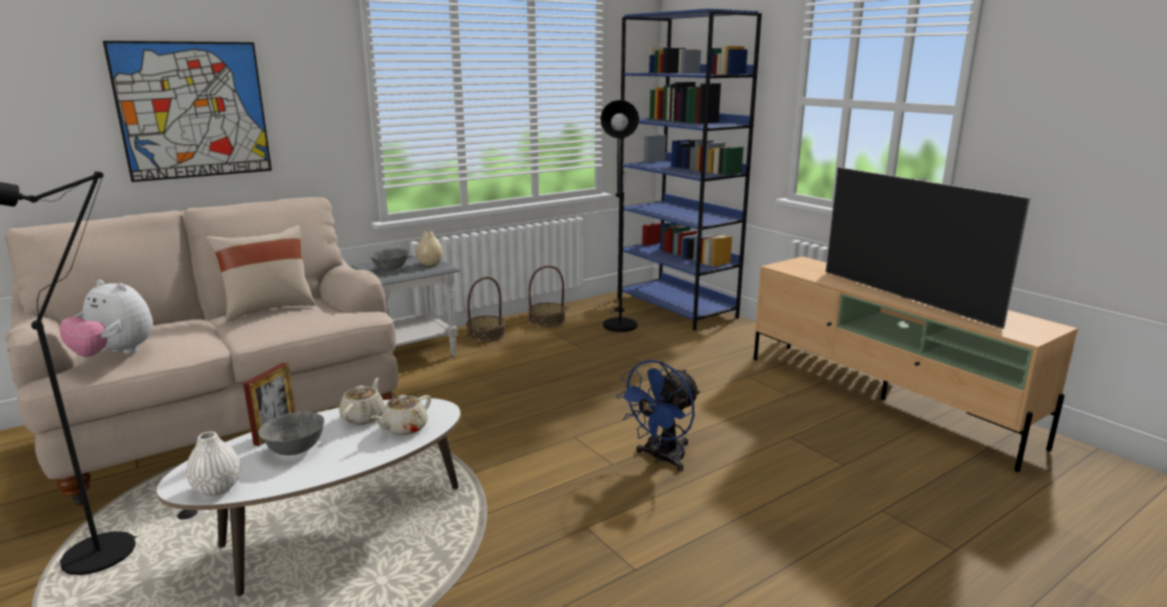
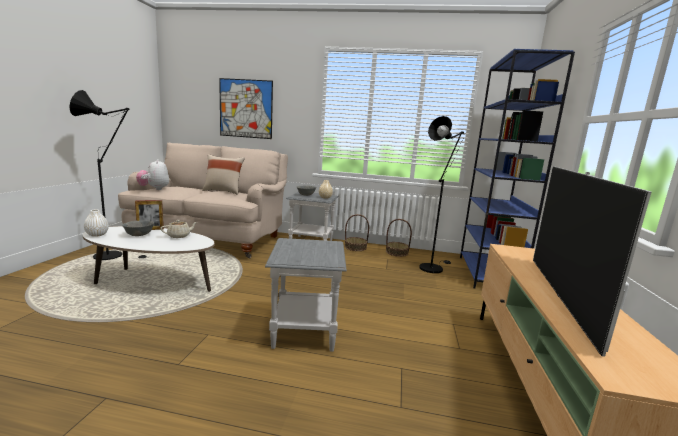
camera: 45 degrees right, 5 degrees down
beige teapot [371,395,431,435] -> none
blue fan [616,360,700,472] -> grey side table [265,238,347,352]

